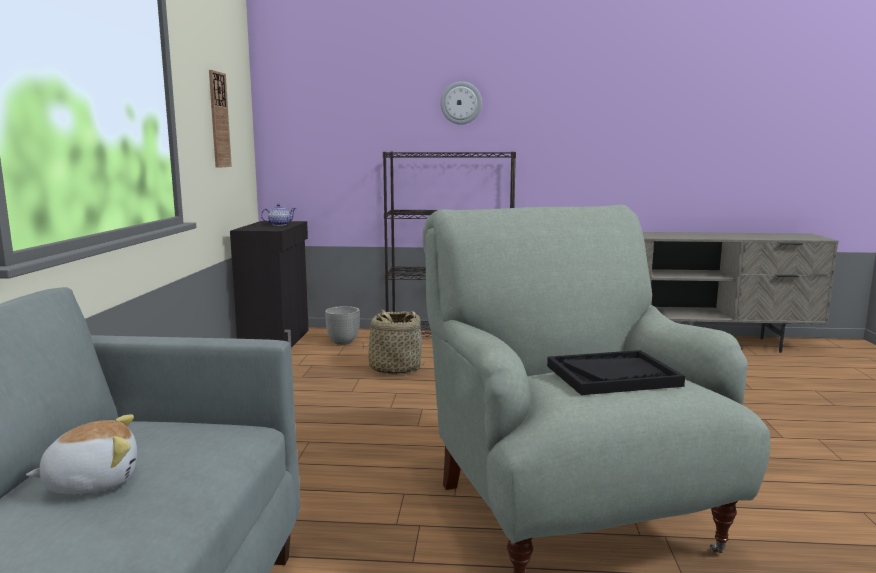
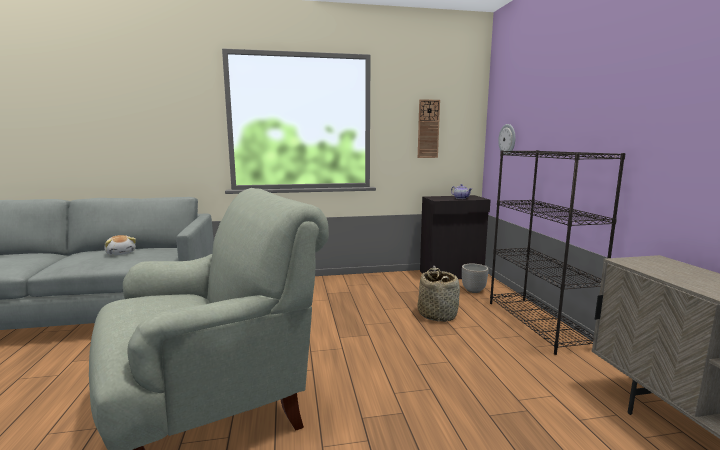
camera: 75 degrees right, 0 degrees up
wall clock [440,81,482,125] -> wall clock moved to [498,124,515,154]
black tray [547,350,685,395] -> none

